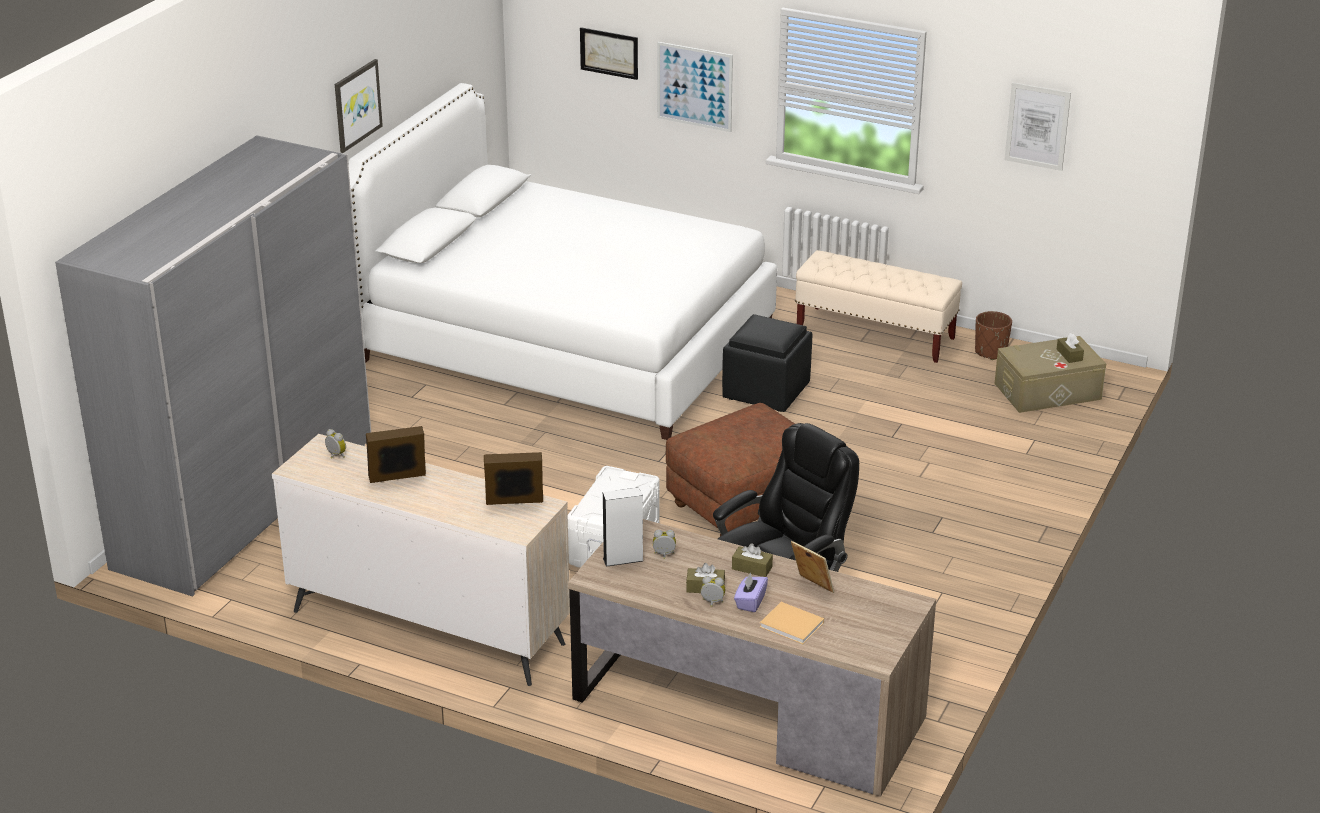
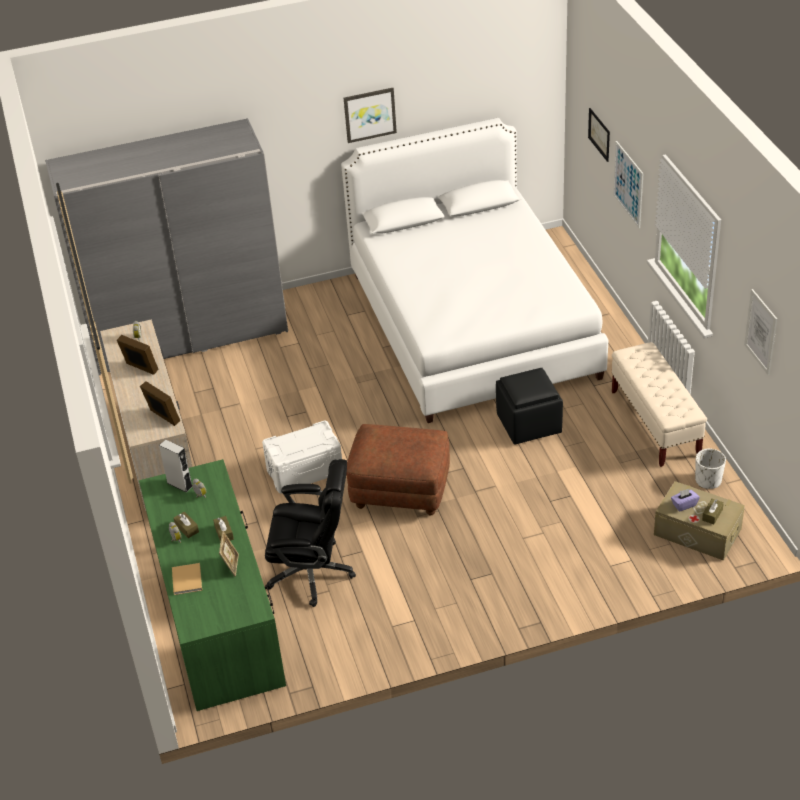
camera: 50 degrees right, 10 degrees up
brown desk [568,519,936,797] -> green desk [139,459,286,711]
purple tissue box [734,572,768,612] -> purple tissue box moved to [671,489,700,512]
brown planter [975,311,1012,360] -> white planter [695,449,726,489]

